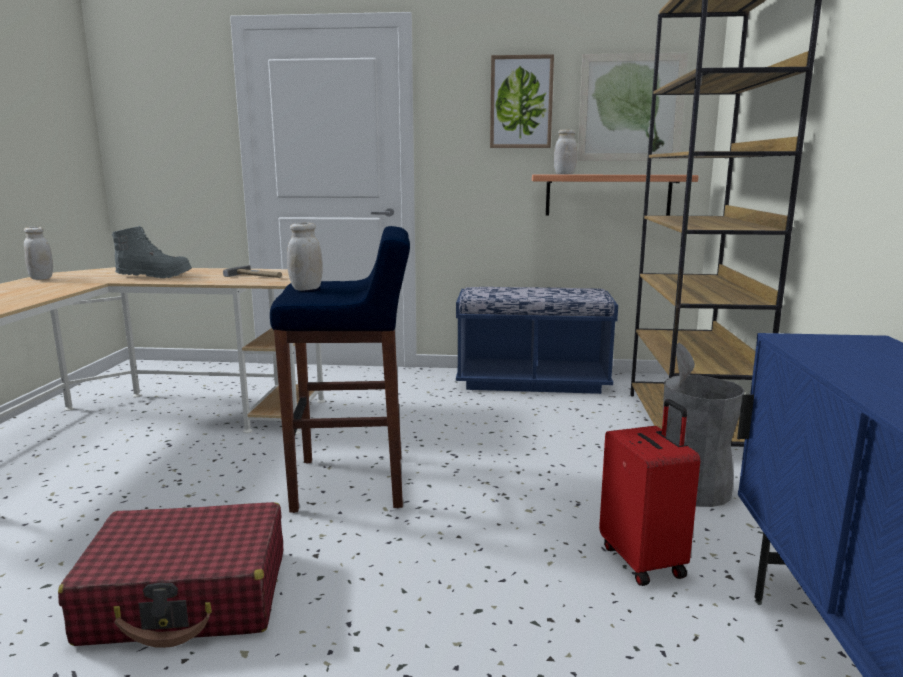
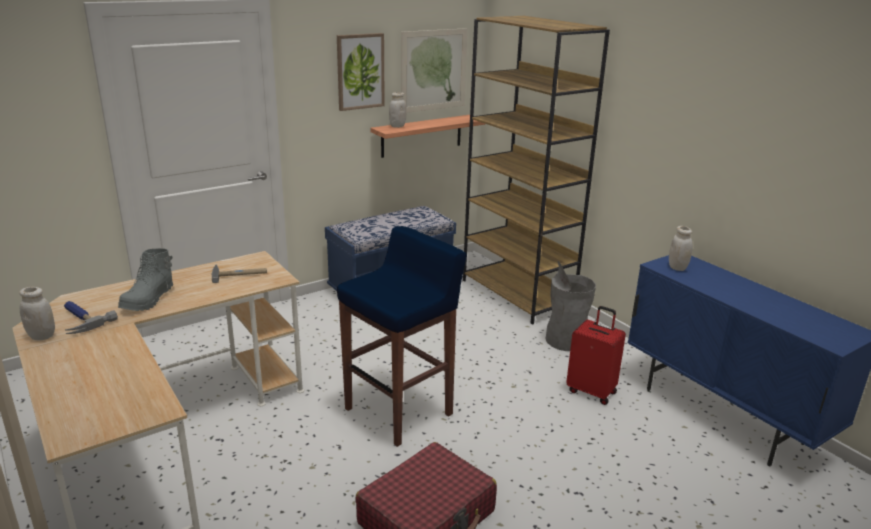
camera: 40 degrees left, 10 degrees up
grey boot [112,225,192,278] -> grey boot turned 150 degrees clockwise [118,248,173,311]
white jar [287,223,323,291] -> white jar moved to [669,226,693,271]
none -> hammer [64,301,118,334]

